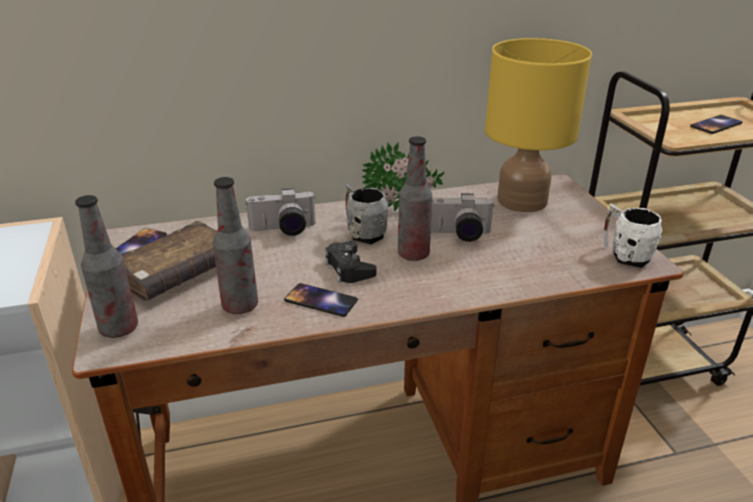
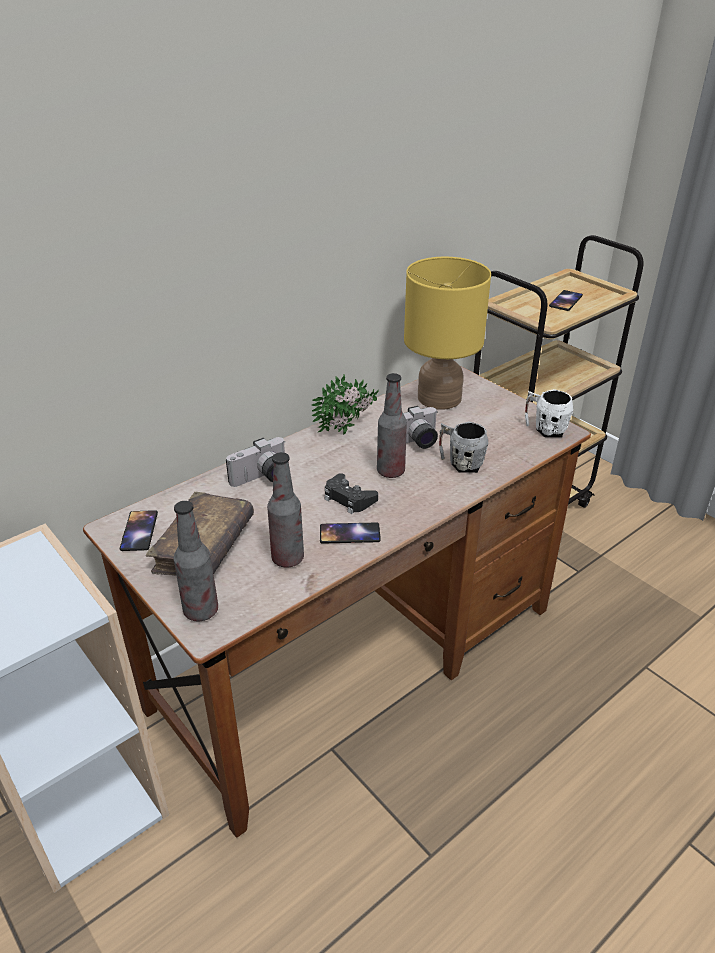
camera: 25 degrees left, 5 degrees up
grey mug [346,184,388,244] -> grey mug moved to [439,421,488,473]

